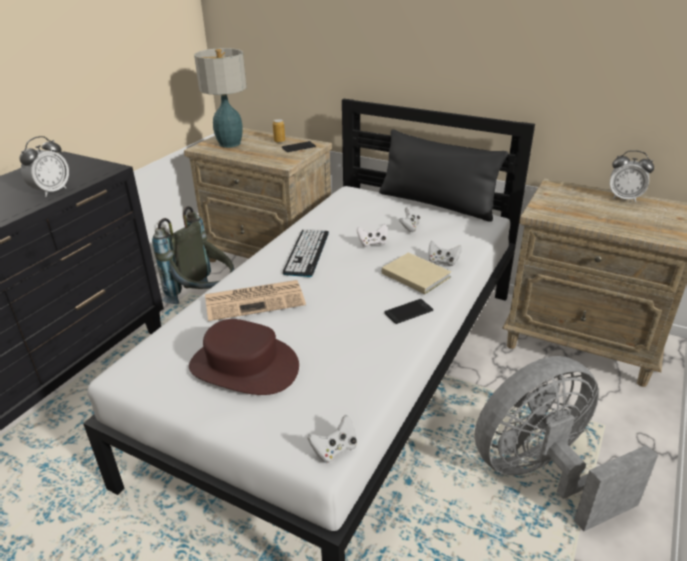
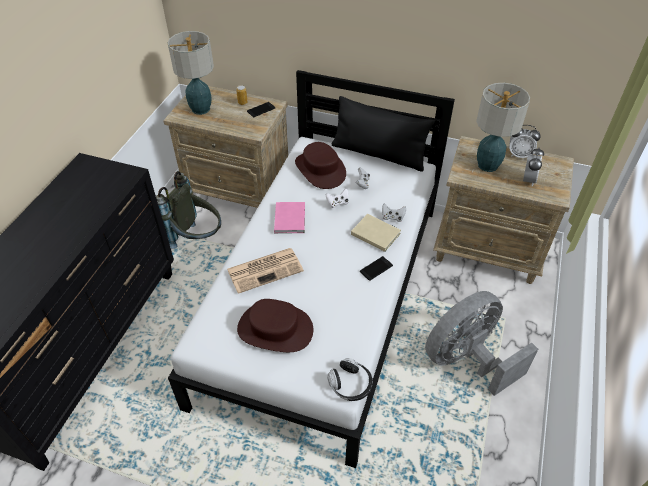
camera: 10 degrees left, 15 degrees up
alarm clock [19,136,69,197] -> alarm clock moved to [523,148,544,187]
keyboard [283,229,329,277] -> pink book [274,202,305,233]
white game controller [307,415,357,463] -> headphones [328,358,373,401]
none -> brown hat [295,142,346,189]
none -> table lamp [476,83,530,172]

